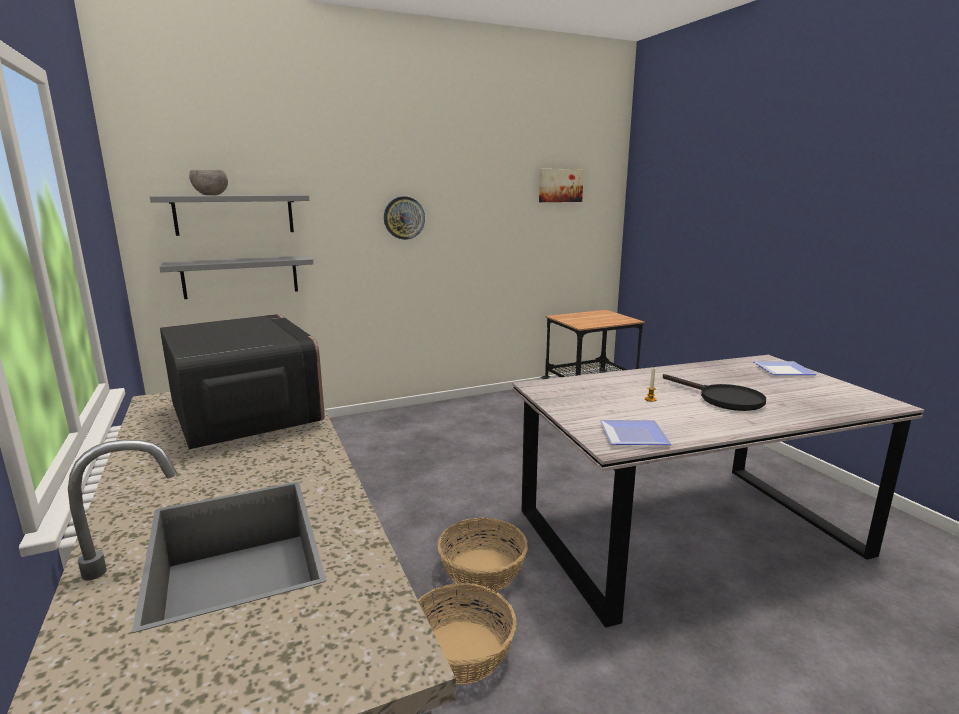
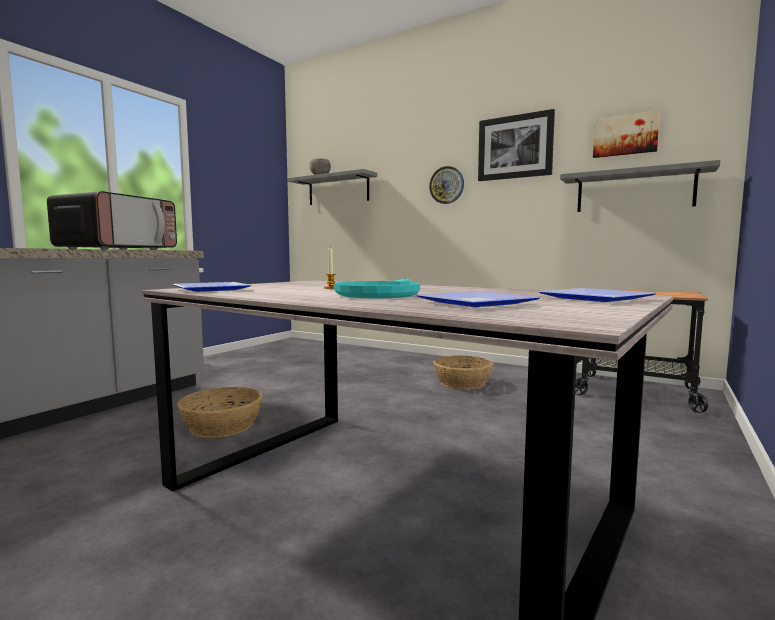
camera: 55 degrees right, 10 degrees down
grey shelf [159,256,314,299] -> grey shelf moved to [560,160,721,212]
basket [418,583,517,685] -> basket moved to [433,355,493,389]
black frying pan [663,374,766,411] -> turquoise frying pan [334,278,420,298]
none -> plate [416,291,540,307]
none -> picture [478,109,555,181]

